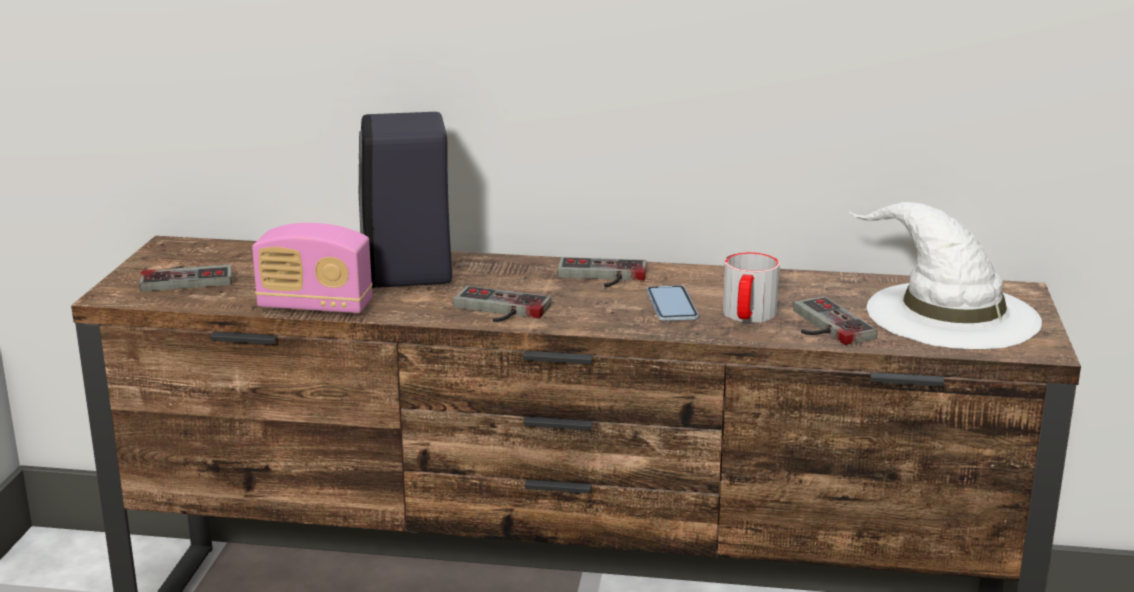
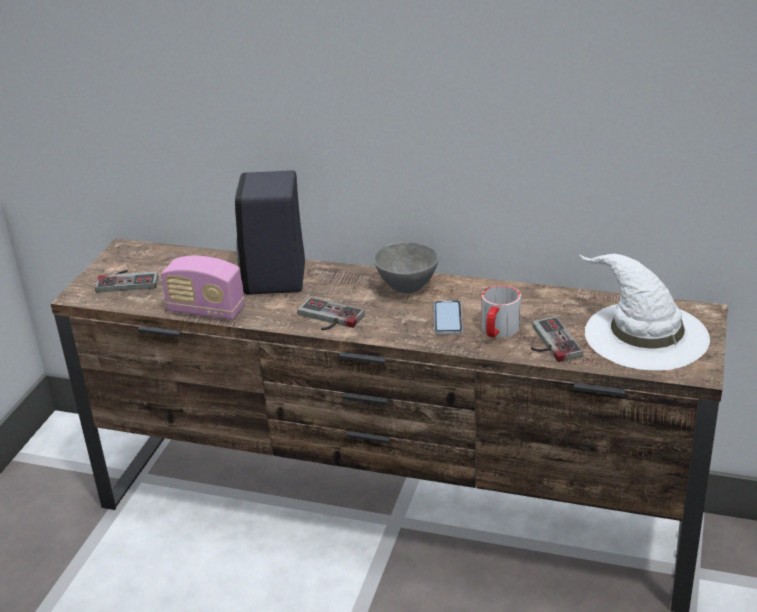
camera: 10 degrees right, 10 degrees up
game controller [557,257,647,287] -> grey bowl [374,242,439,294]

